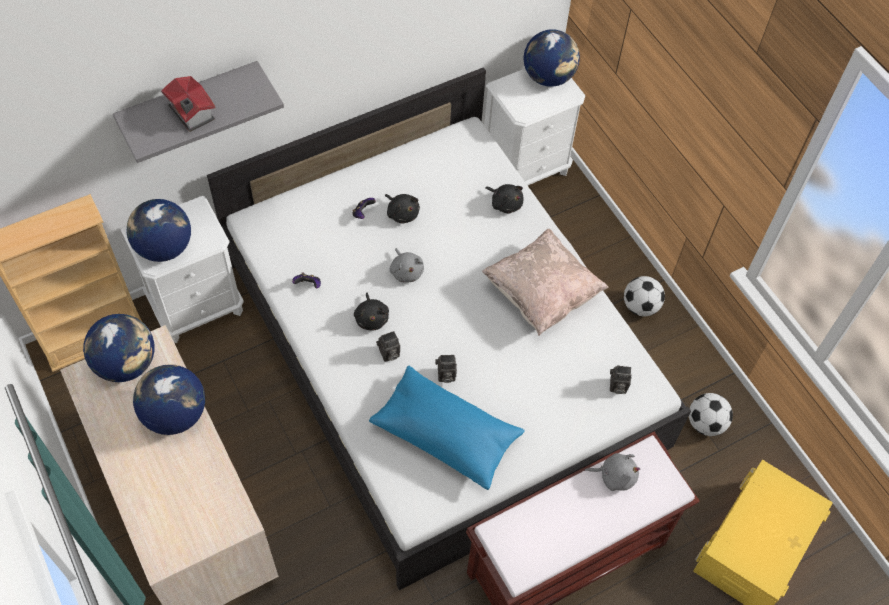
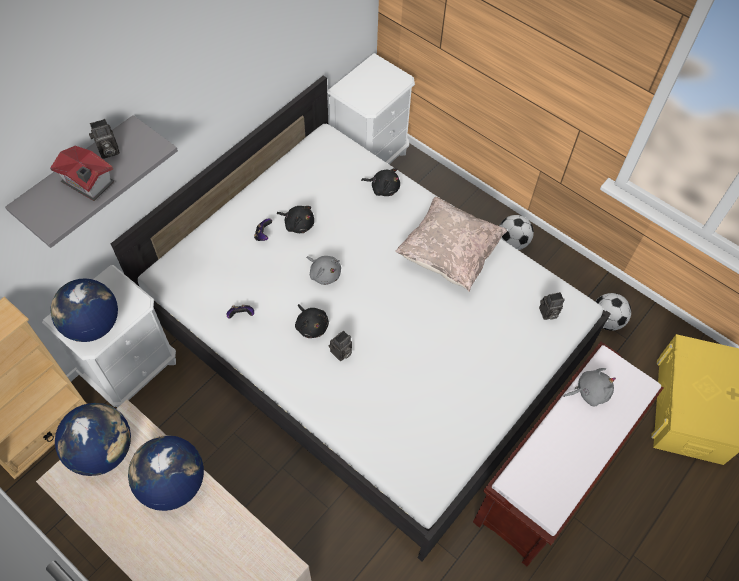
camera: 20 degrees left, 0 degrees up
blue pillow [369,366,525,490] -> none
camera [435,355,457,383] -> camera moved to [89,119,120,159]
globe [524,29,580,87] -> none

